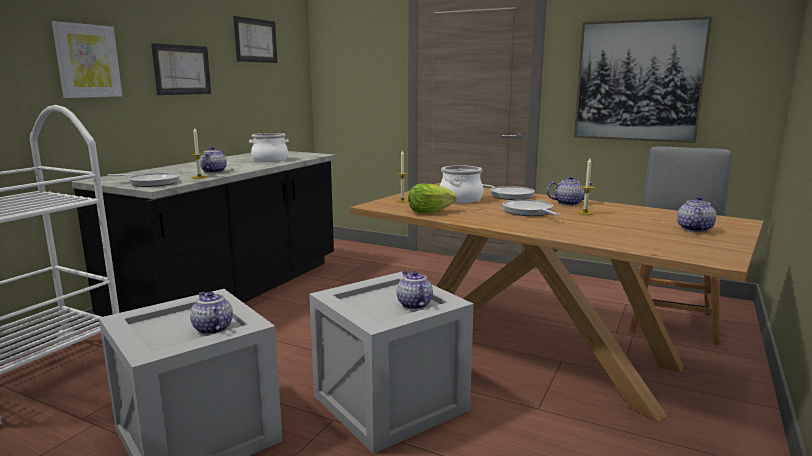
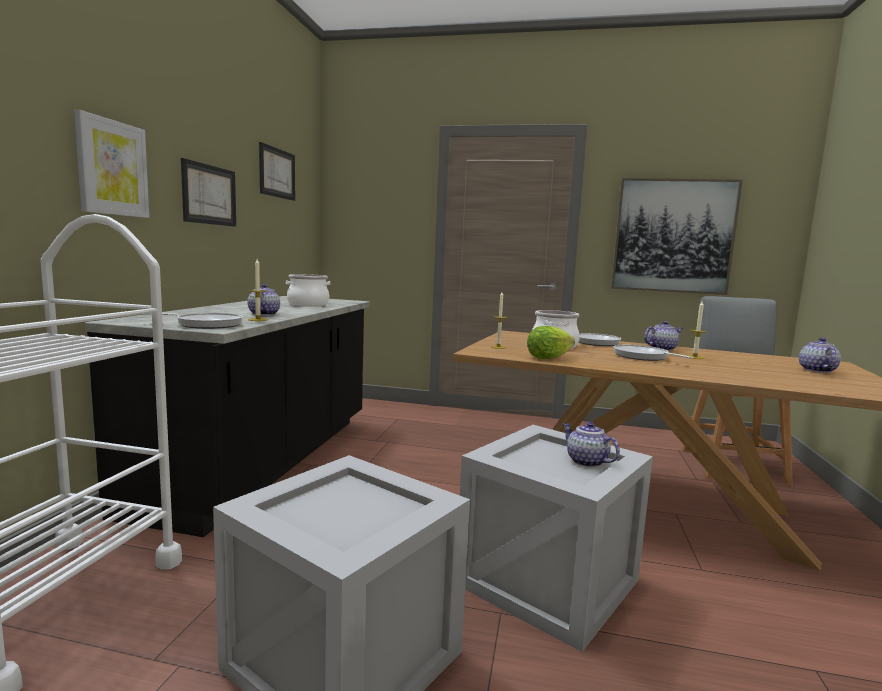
camera: 15 degrees left, 5 degrees down
teapot [190,292,233,335] -> none

